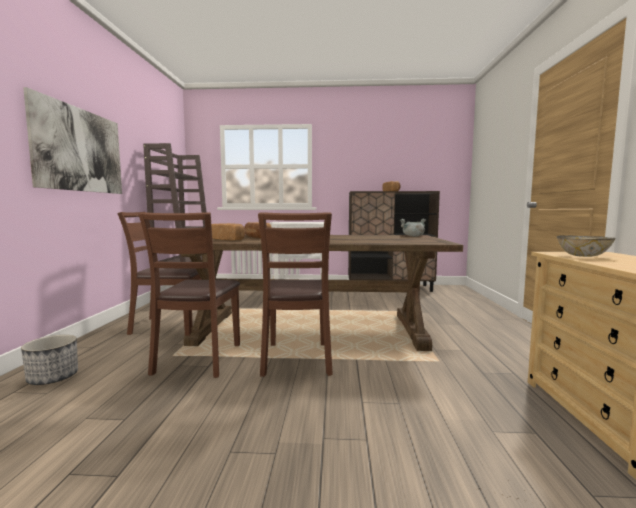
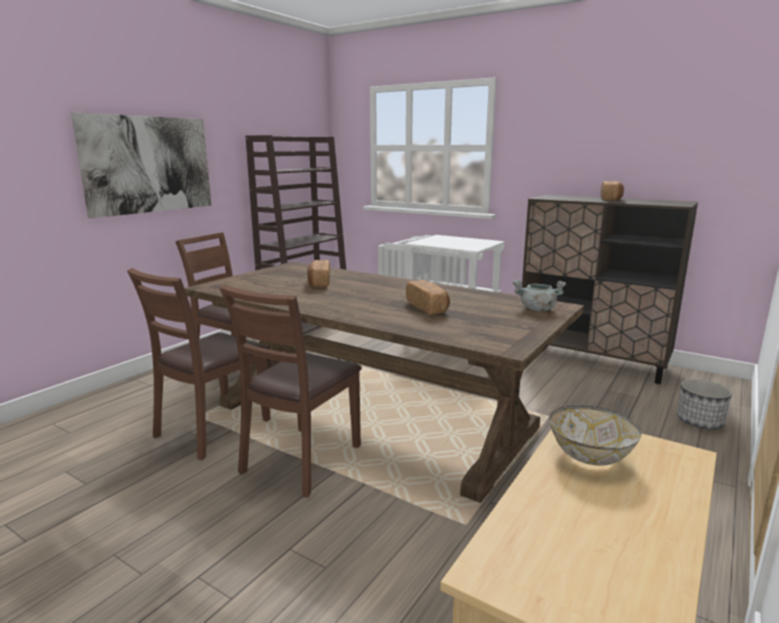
camera: 30 degrees right, 10 degrees up
planter [21,335,78,385] -> planter moved to [677,379,732,429]
bread [211,223,246,241] -> bread moved to [406,280,450,315]

